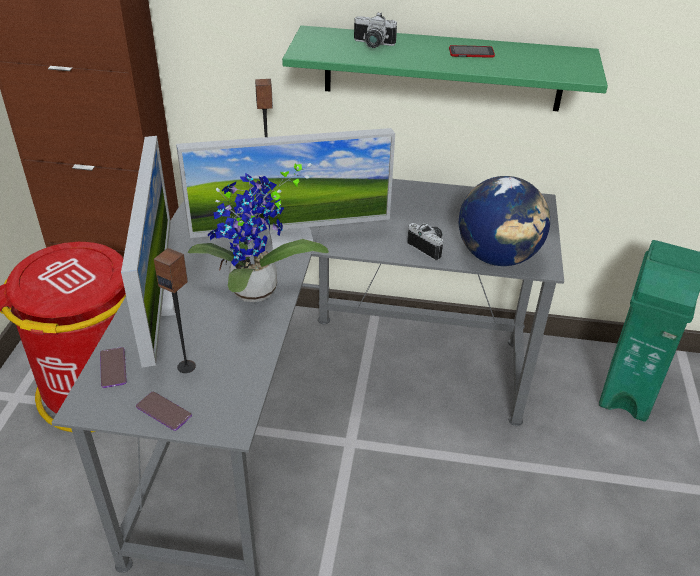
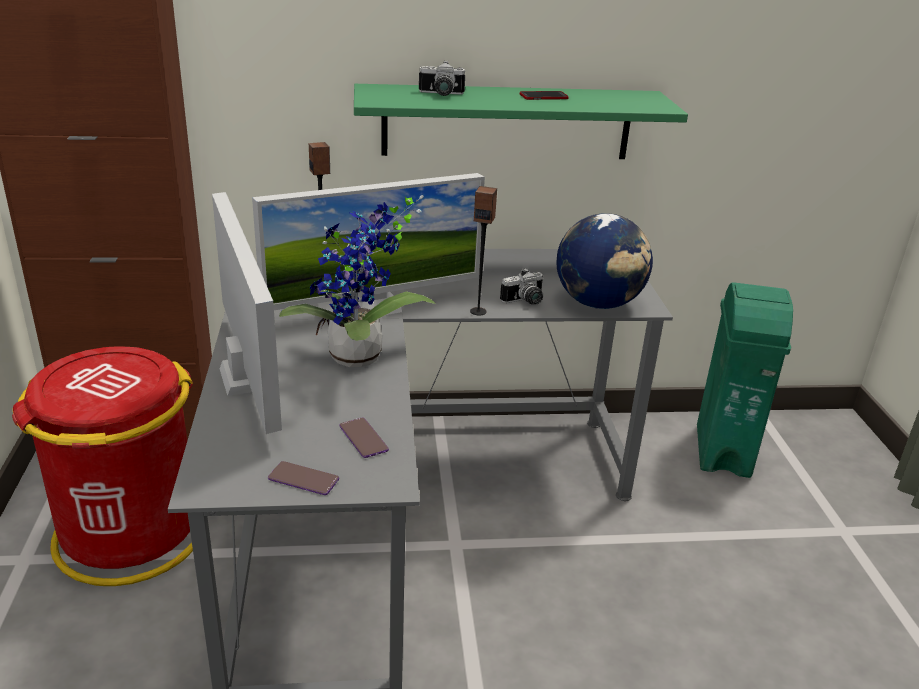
camera: 15 degrees left, 10 degrees down
phone [100,347,127,388] -> phone moved to [339,417,389,458]
speaker [154,248,196,373] -> speaker moved to [470,186,497,315]
camera [407,223,444,260] -> camera turned 120 degrees clockwise [500,268,544,305]

